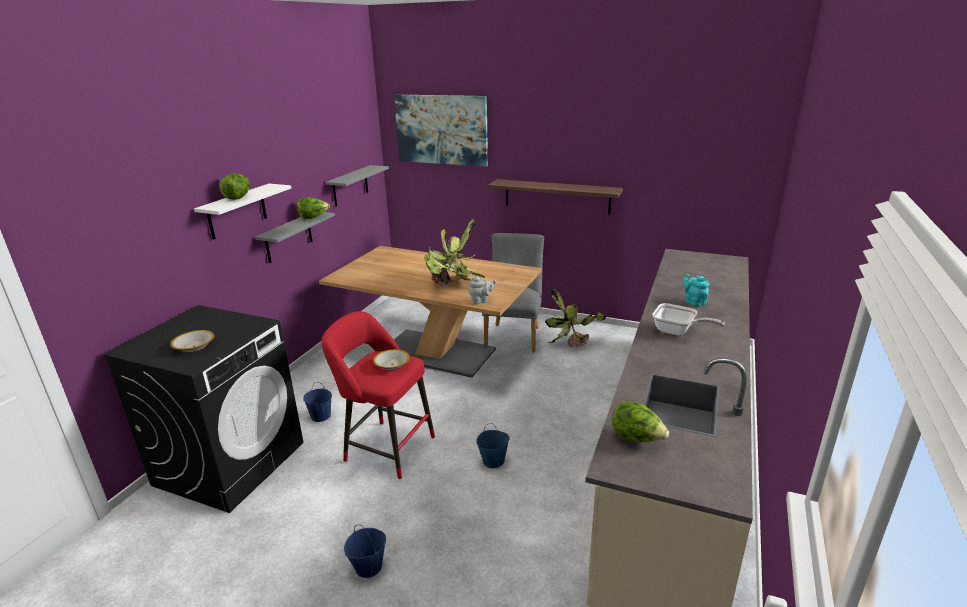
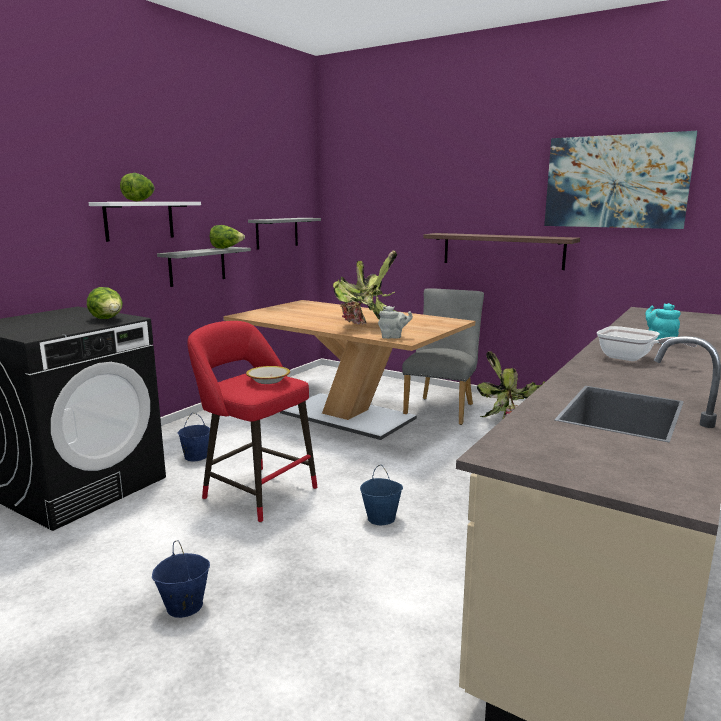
camera: 10 degrees right, 10 degrees down
bowl [170,330,214,352] -> none
picture [394,94,488,167] -> picture moved to [544,131,697,229]
lettuce [612,400,669,442] -> lettuce moved to [87,287,123,319]

